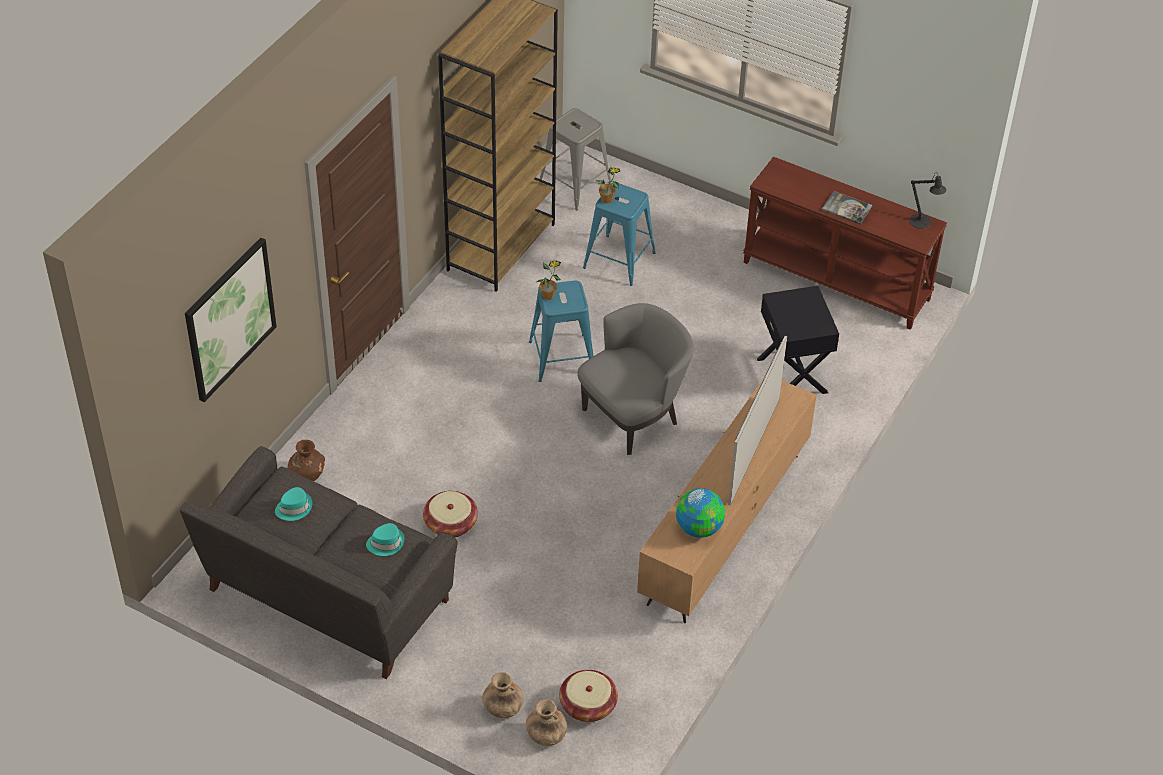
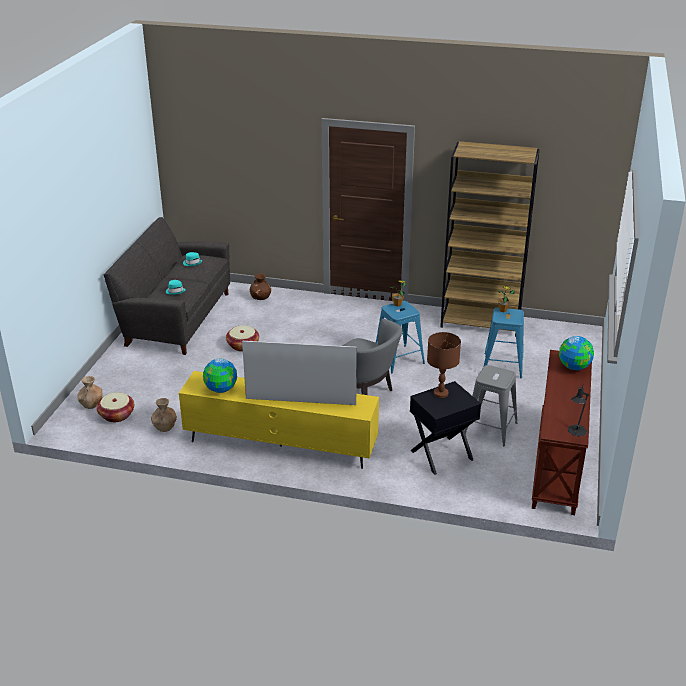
camera: 75 degrees right, 15 degrees down
picture [185,238,277,402] -> none
brown vase [482,672,524,718] -> brown vase moved to [151,398,177,432]
grey stool [540,108,611,211] -> grey stool moved to [464,365,517,447]
brown tv stand [637,378,817,623] -> yellow tv stand [179,371,379,469]
book [822,191,872,225] -> none
none -> brown table lamp [427,332,461,398]
none -> globe [559,336,594,370]

